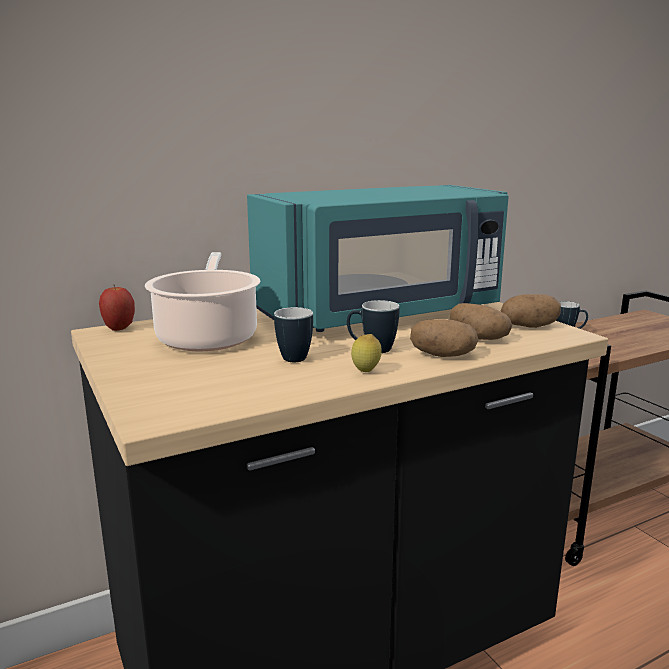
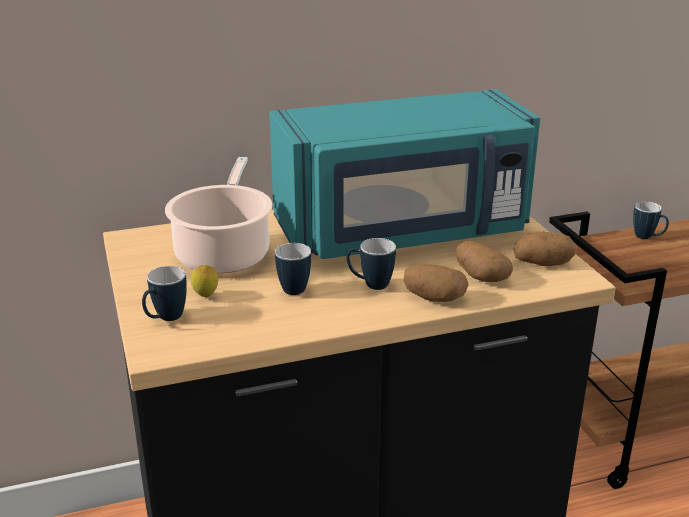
camera: 10 degrees right, 10 degrees up
apple [99,285,135,331] -> none
lemon [351,334,382,372] -> lemon moved to [191,265,218,297]
none -> mug [142,266,187,321]

